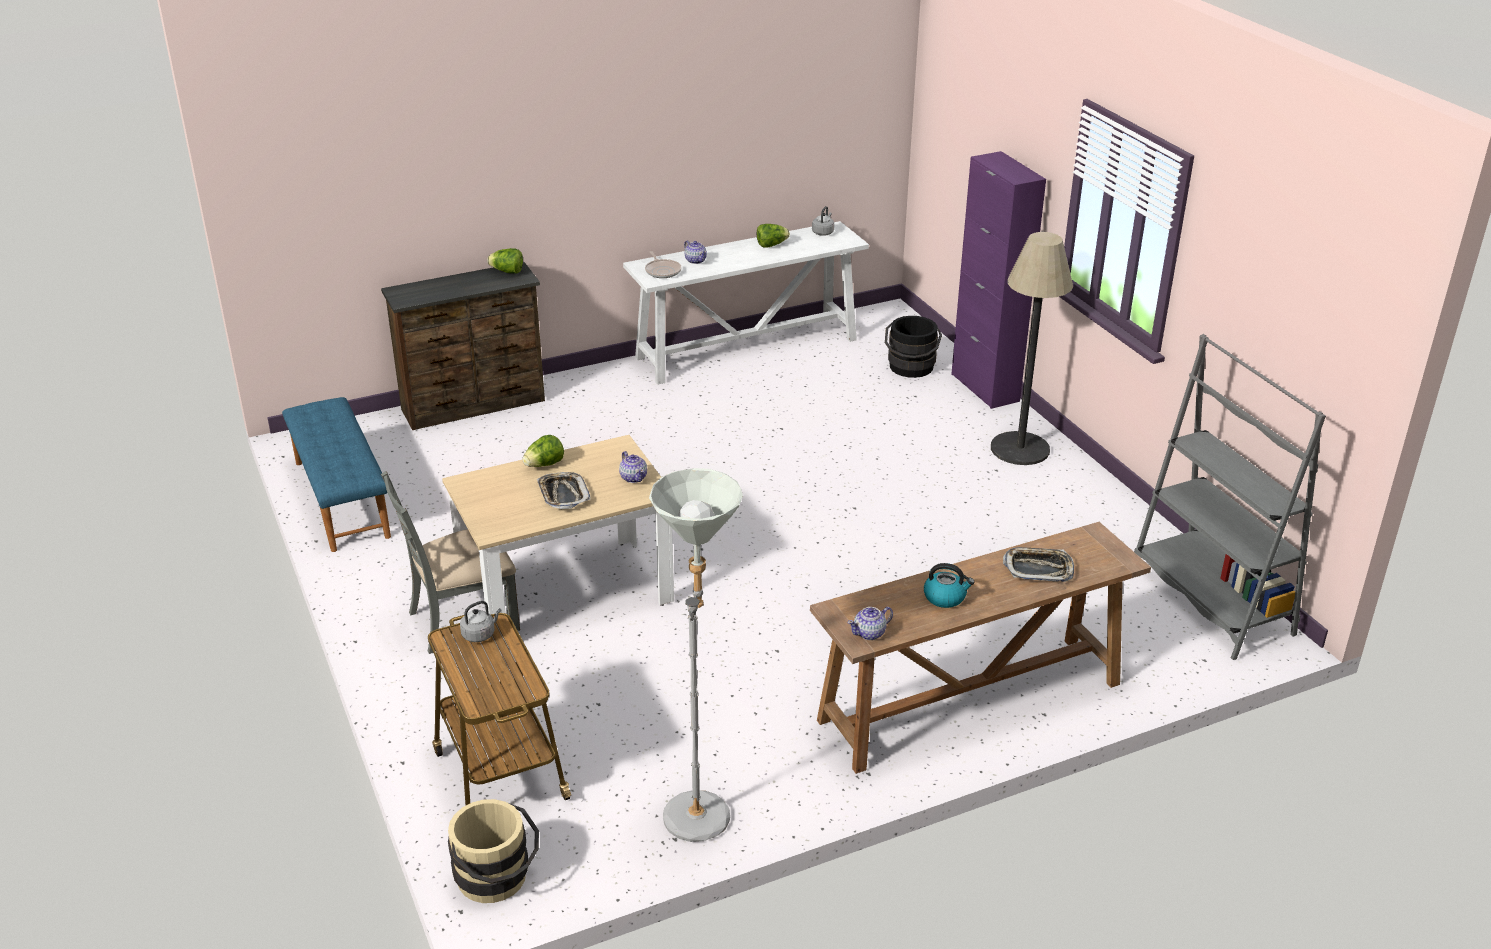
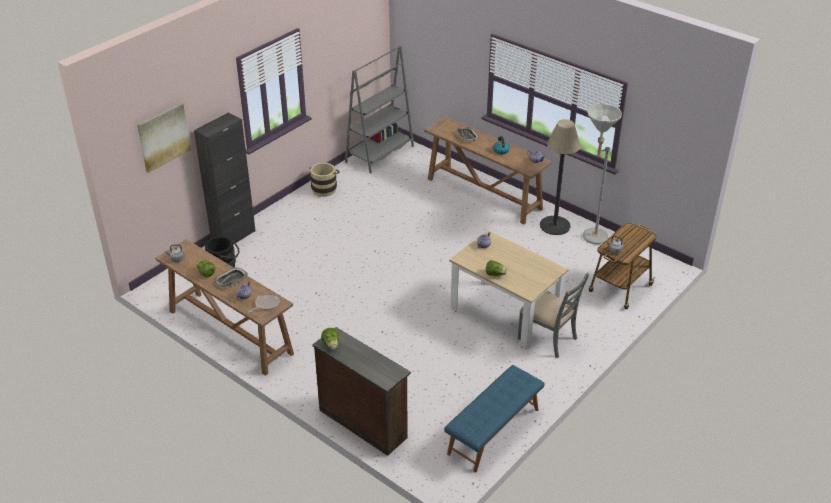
camera: 115 degrees left, 5 degrees up
beige bucket [448,799,539,903] -> beige bucket moved to [309,163,340,197]
tray [537,472,590,509] -> tray moved to [214,268,248,288]
white console table [623,221,869,385] -> brown console table [155,239,294,375]
purple cabinet [951,151,1046,409] -> black cabinet [194,113,255,245]
floor lamp [991,232,1073,465] -> floor lamp moved to [540,119,581,235]
none -> picture [137,103,191,173]

